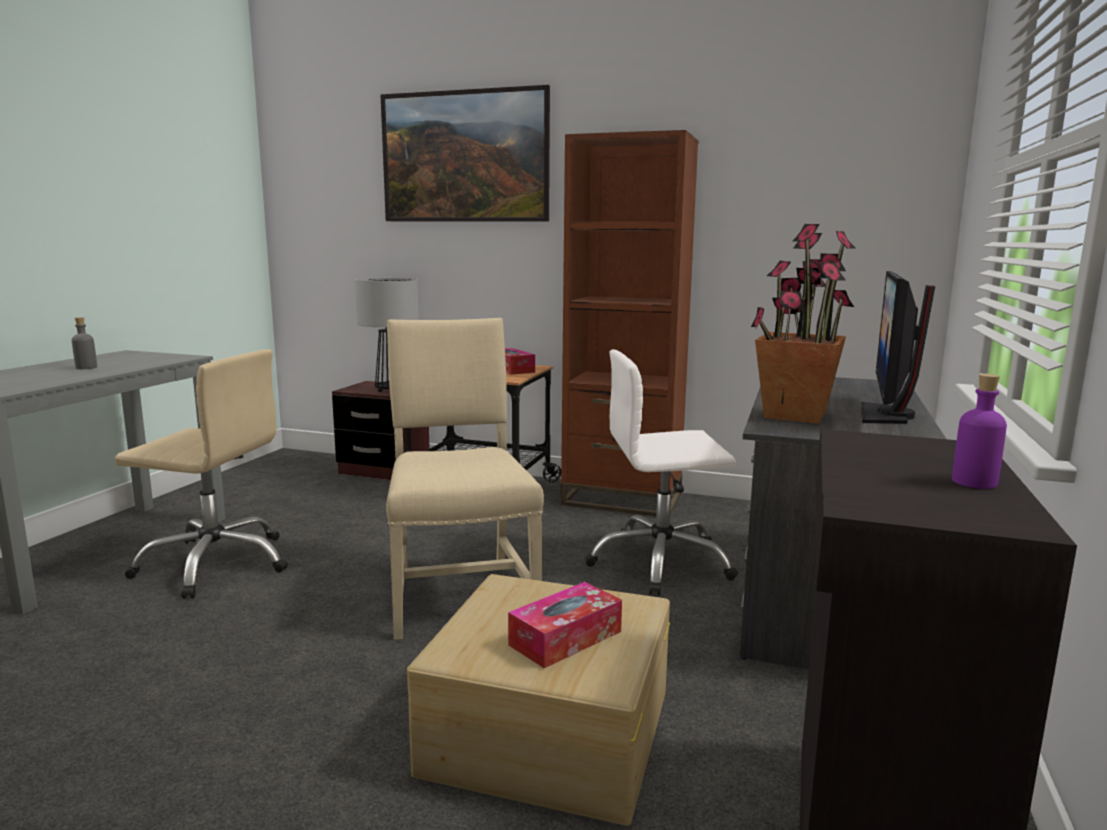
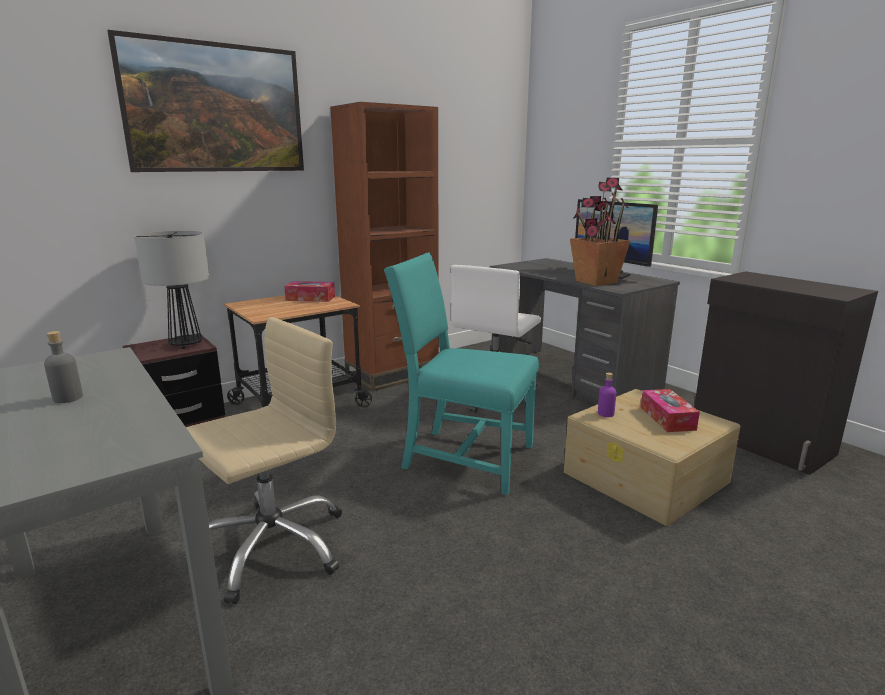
camera: 55 degrees left, 5 degrees up
beige chair [386,318,544,640] -> turquoise chair [384,253,539,495]
purple bottle [952,374,1007,489] -> purple bottle moved to [598,373,616,417]

